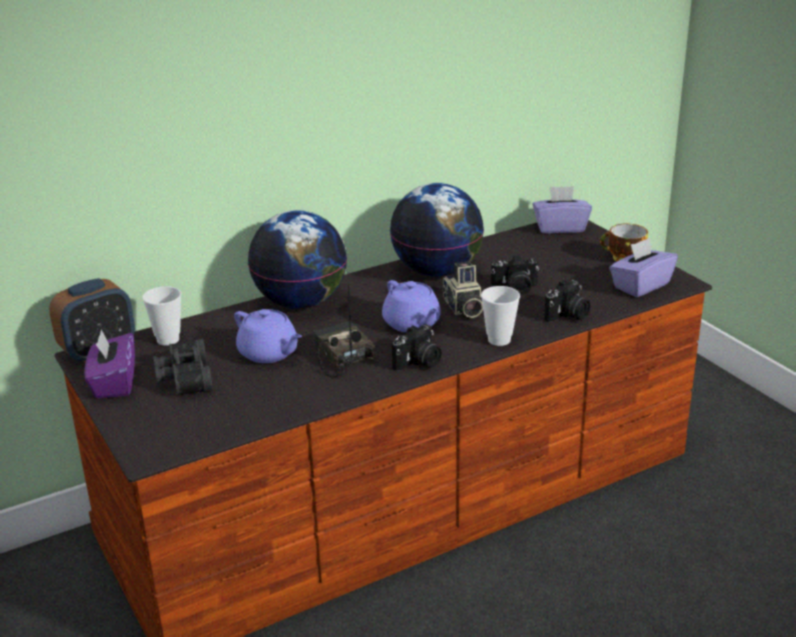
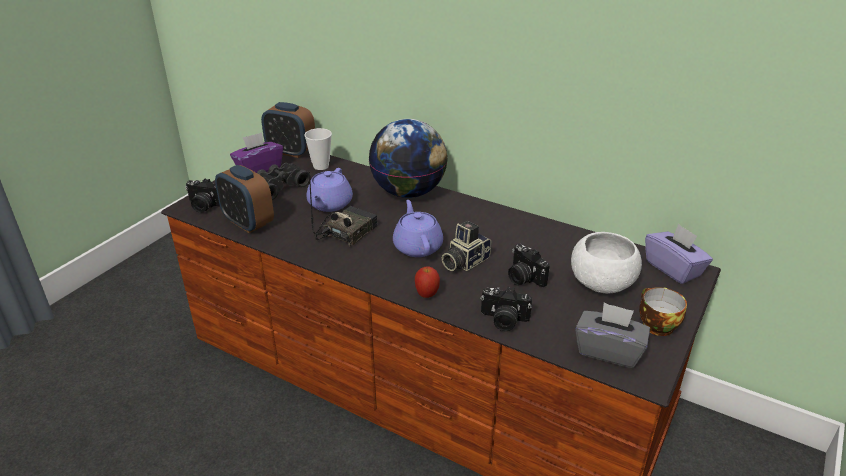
camera: 60 degrees right, 5 degrees up
purple teapot [382,280,441,332] -> purple teapot turned 135 degrees clockwise [393,200,443,257]
globe [390,183,484,277] -> none
camera [392,324,442,371] -> camera moved to [185,178,220,213]
cup [481,286,520,346] -> apple [415,266,440,298]
purple tissue box [609,238,678,297] -> grey tissue box [575,302,650,368]
none -> alarm clock [215,165,274,233]
none -> white bowl [571,232,642,294]

